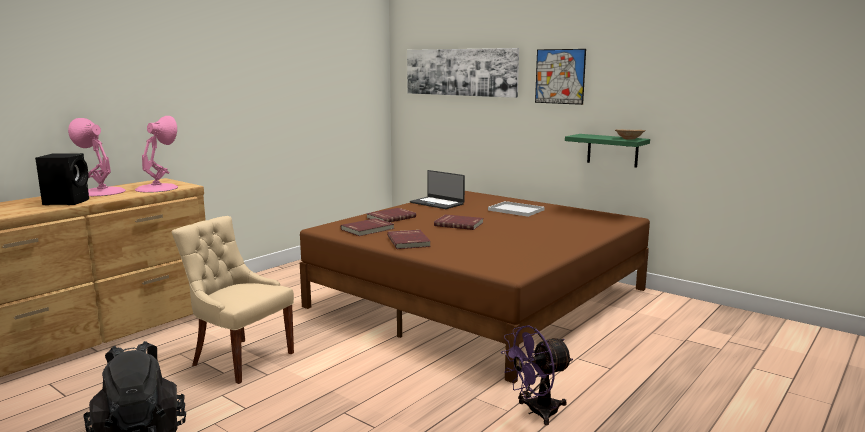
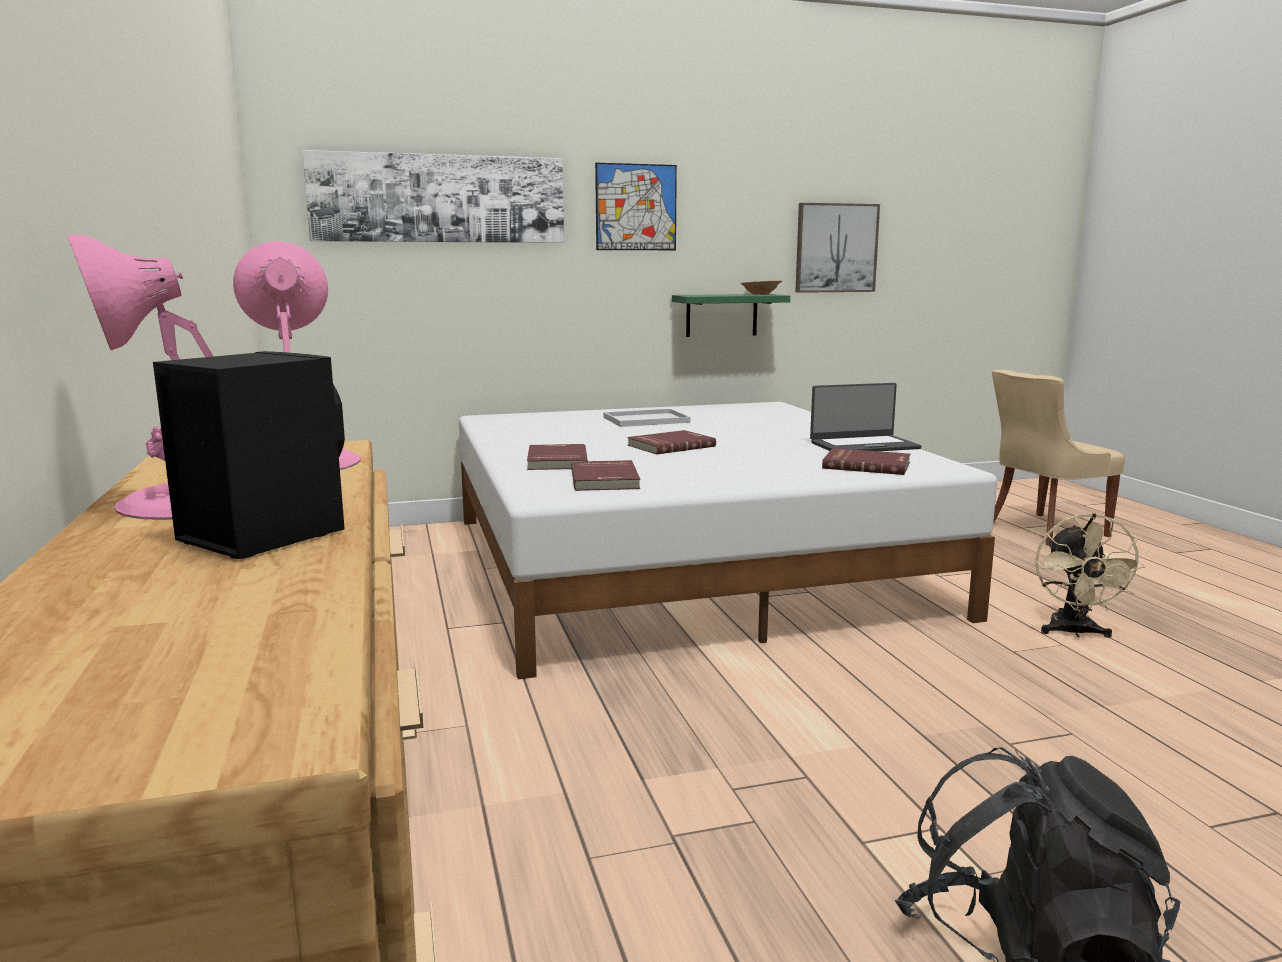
camera: 55 degrees left, 0 degrees up
beige chair [172,216,294,384] -> beige chair moved to [992,370,1125,545]
brown bed [300,191,650,383] -> white bed [459,402,997,679]
red book [387,230,431,249] -> red book moved to [822,448,910,475]
laptop [410,170,465,209] -> laptop moved to [810,383,921,451]
purple fan [501,325,573,425] -> beige fan [1036,513,1146,638]
none -> picture [795,203,880,293]

